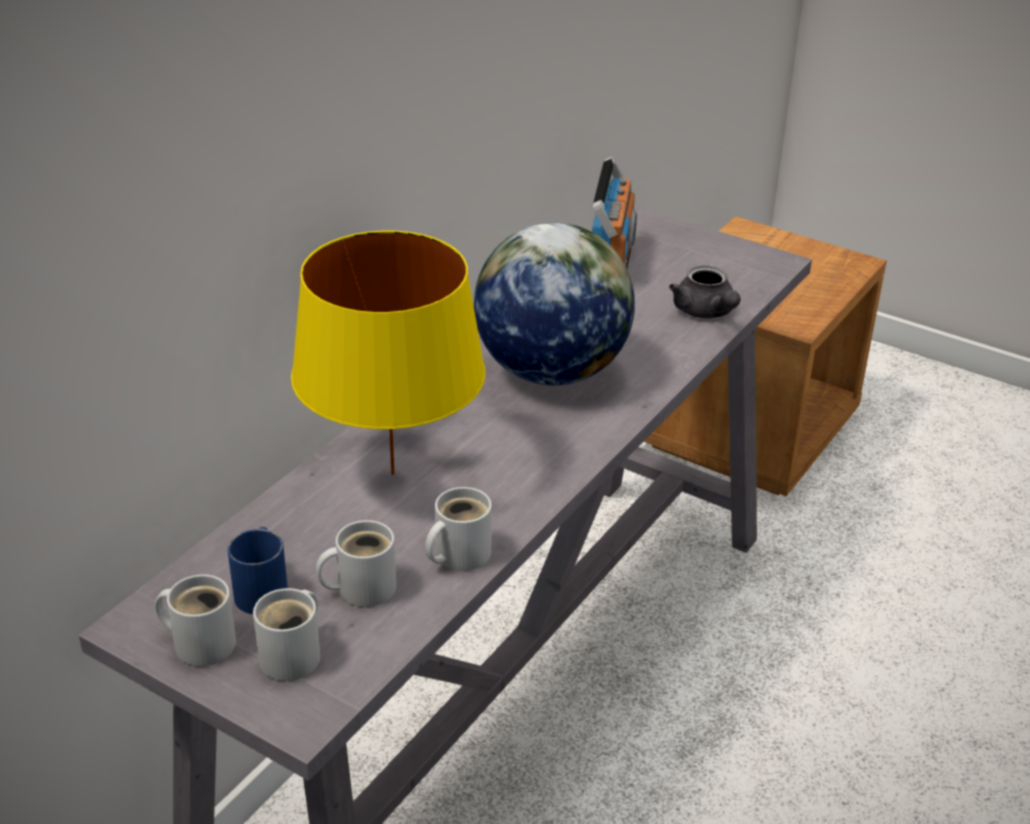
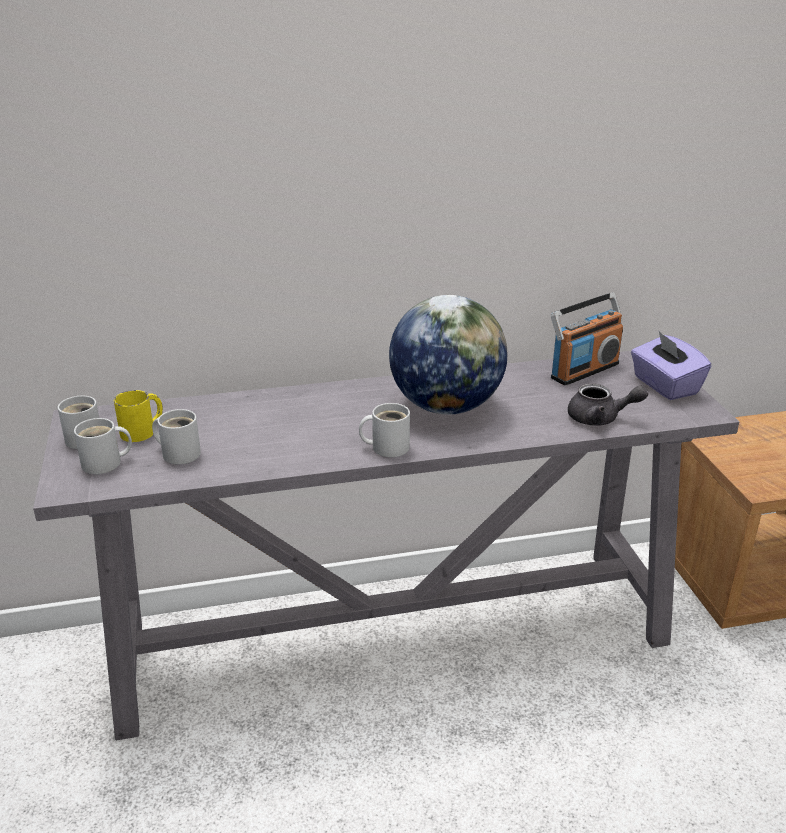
camera: 45 degrees right, 5 degrees down
blue mug [228,527,288,614] -> yellow mug [114,390,163,442]
yellow table lamp [291,231,485,475] -> none
white mug [425,487,492,571] -> white mug moved to [359,403,410,457]
grey teapot [669,265,741,318] -> grey teapot turned 105 degrees counterclockwise [568,384,648,426]
none -> purple tissue box [631,331,711,400]

